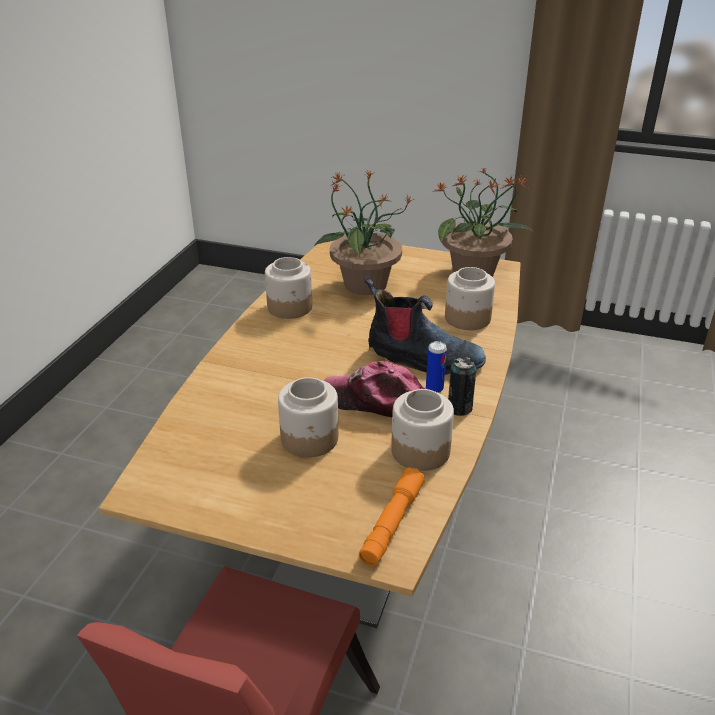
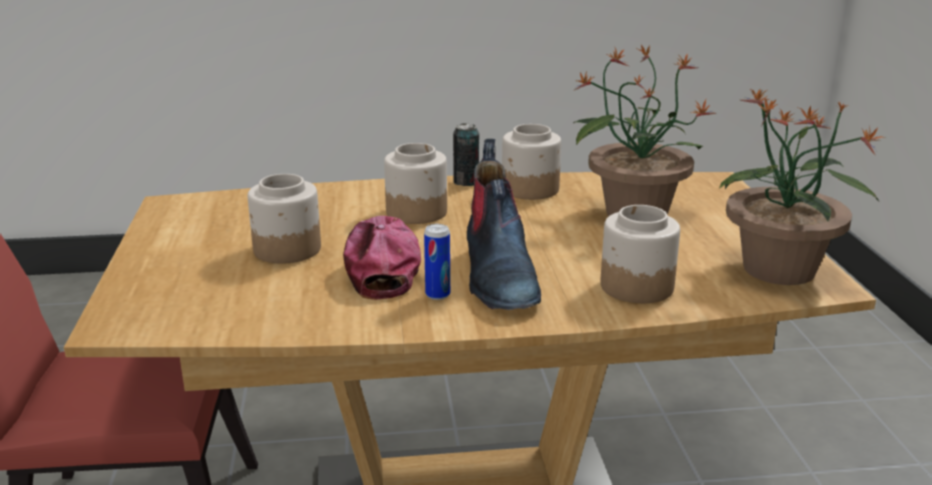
camera: 65 degrees right, 10 degrees down
orange flashlight [359,467,425,566] -> none
jar [391,389,454,471] -> jar moved to [384,143,447,224]
can [448,357,477,416] -> can moved to [453,123,479,186]

